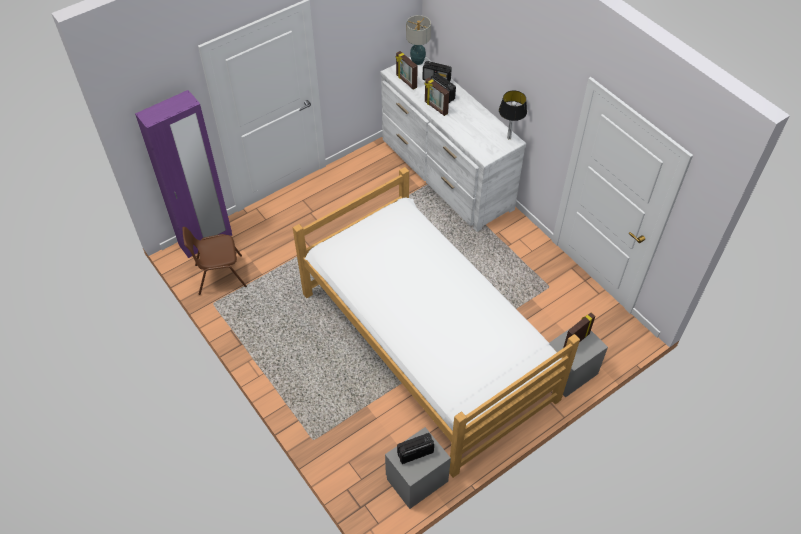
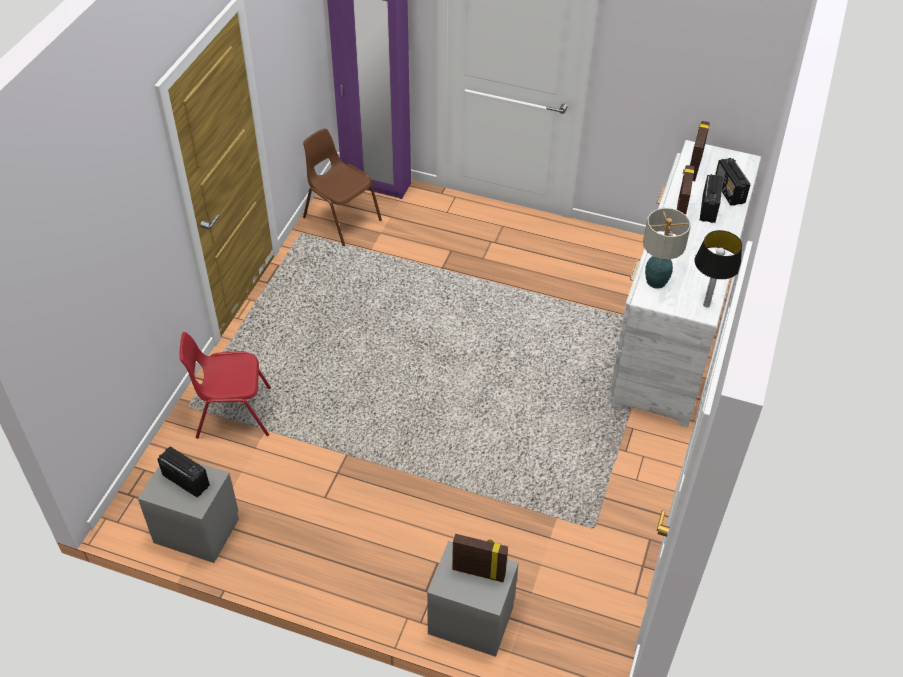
camera: 55 degrees right, 5 degrees down
bed [293,167,580,478] -> none
table lamp [406,15,431,65] -> table lamp moved to [643,208,691,289]
none -> red chair [179,332,271,439]

